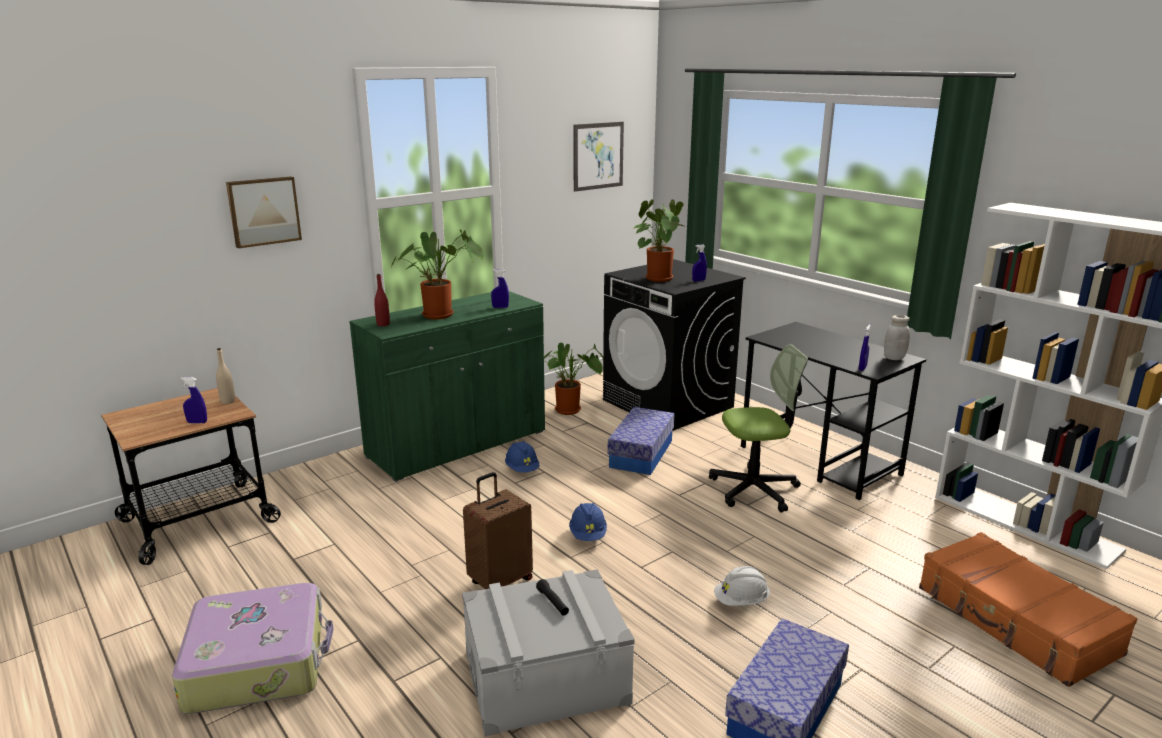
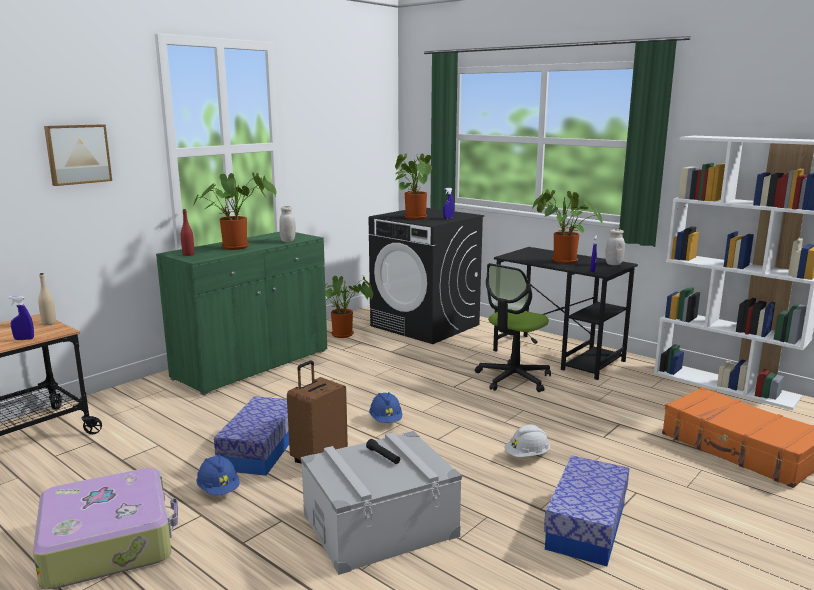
camera: 10 degrees left, 5 degrees down
blue spray bottle [491,269,509,308] -> white jar [279,206,296,242]
blue hard hat [505,441,539,472] -> blue hard hat moved to [197,455,240,495]
picture [573,122,624,192] -> none
storage box [608,407,674,475] -> storage box moved to [214,396,289,476]
office chair [709,344,808,512] -> office chair turned 150 degrees clockwise [475,263,551,392]
none -> potted plant [533,189,603,264]

